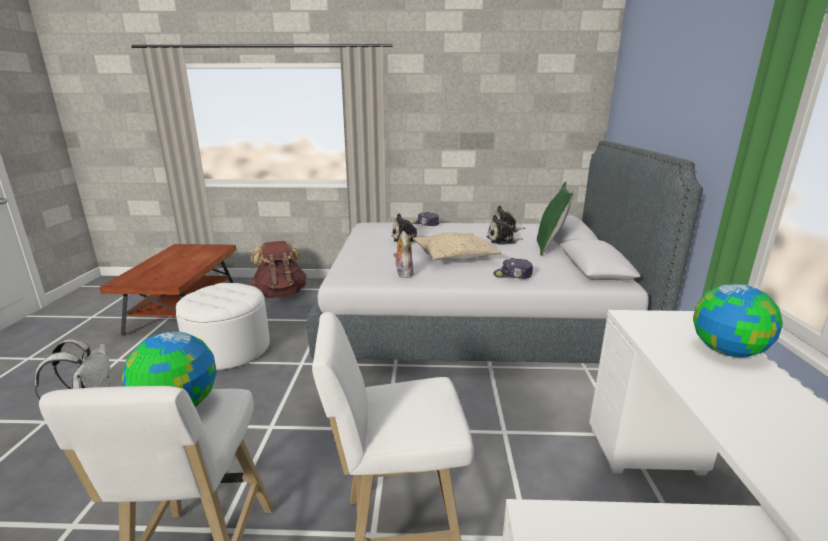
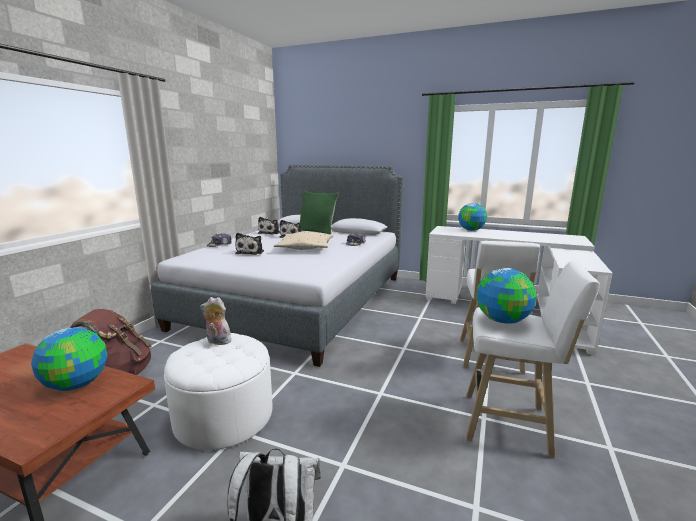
camera: 70 degrees left, 5 degrees down
plush toy [393,231,414,278] -> plush toy moved to [200,297,233,345]
none -> globe [31,327,107,391]

